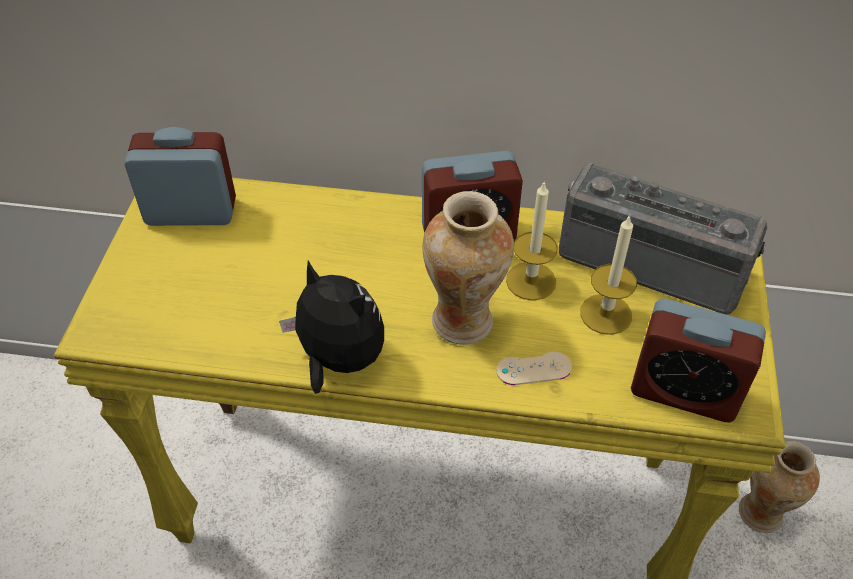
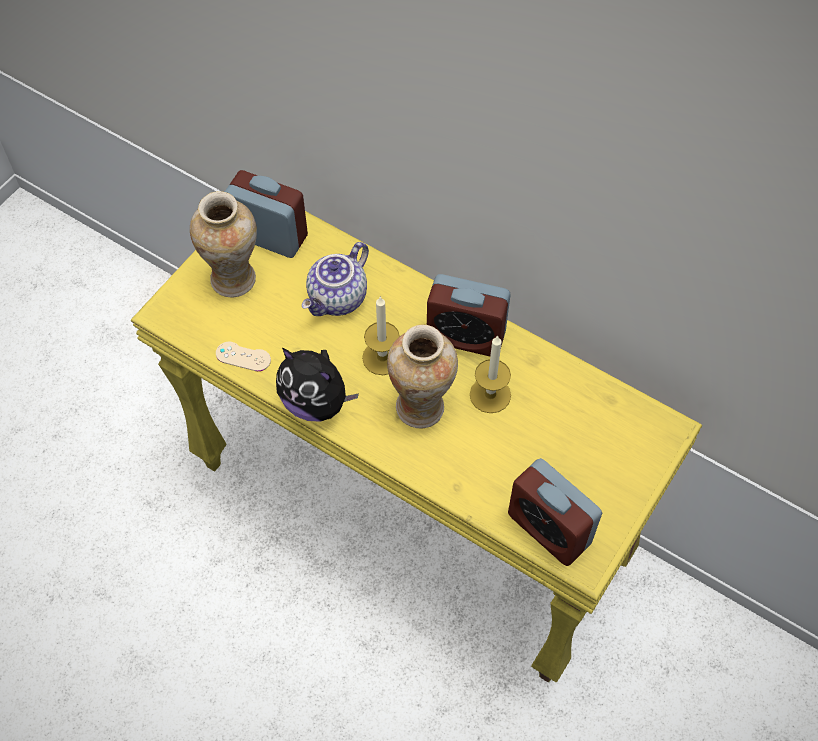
camera: 25 degrees right, 10 degrees up
plush toy [279,261,384,394] -> plush toy turned 150 degrees clockwise [276,348,359,422]
beige game controller [496,352,572,385] -> beige game controller moved to [216,342,271,371]
radio [559,163,767,315] -> none
candle [580,215,637,335] -> candle moved to [362,296,400,375]
vase [739,440,820,533] -> vase moved to [190,191,257,298]
none -> teapot [302,242,369,316]

